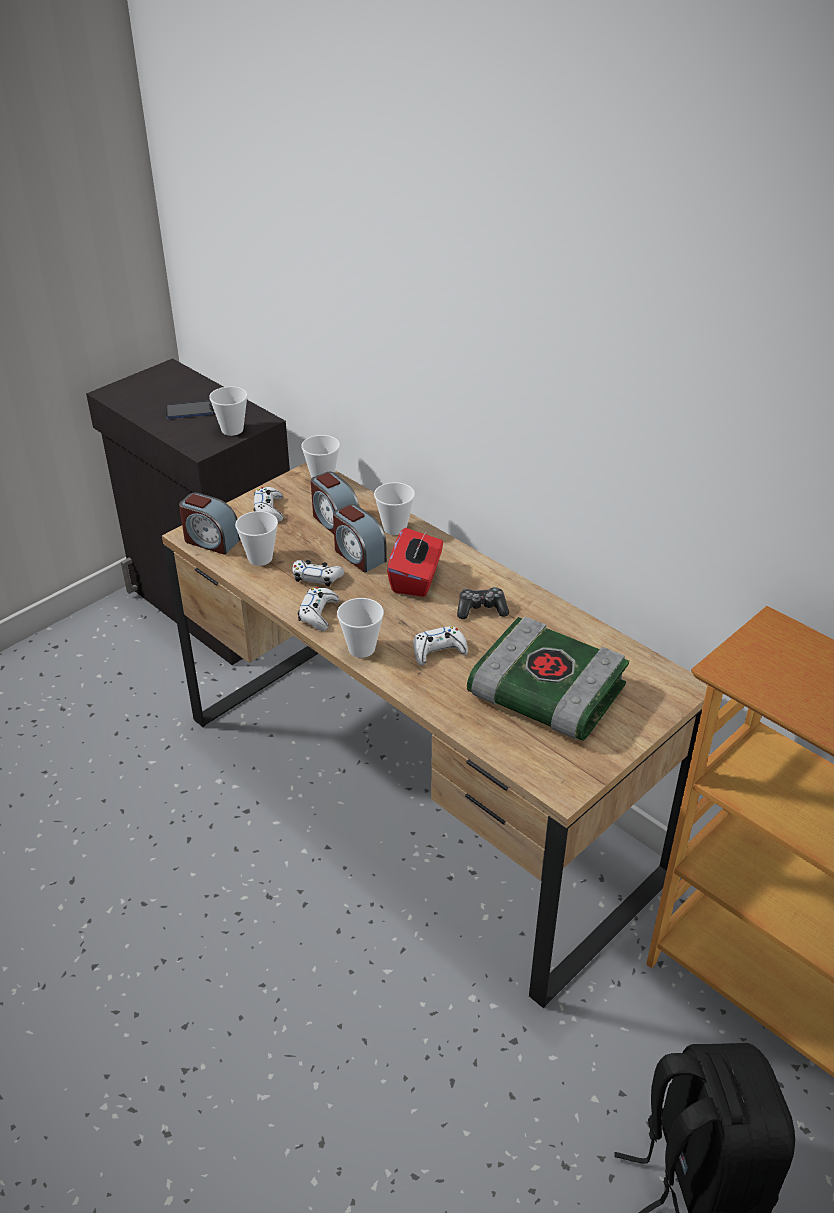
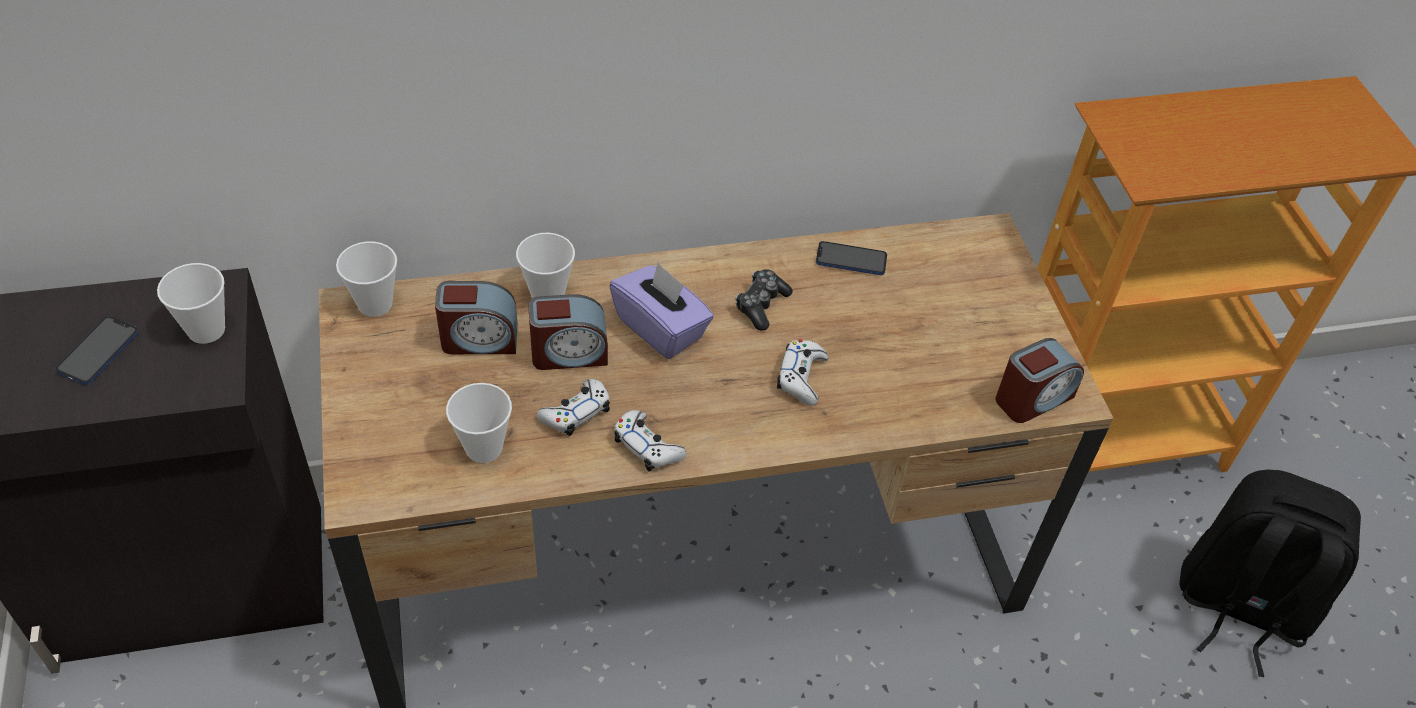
camera: 60 degrees left, 10 degrees up
alarm clock [179,492,240,555] -> alarm clock moved to [996,338,1084,423]
white game controller [253,487,284,522] -> none
cup [337,598,384,658] -> none
red tissue box [387,528,443,597] -> purple tissue box [609,262,714,359]
book [467,616,629,741] -> none
none -> phone [816,241,887,275]

